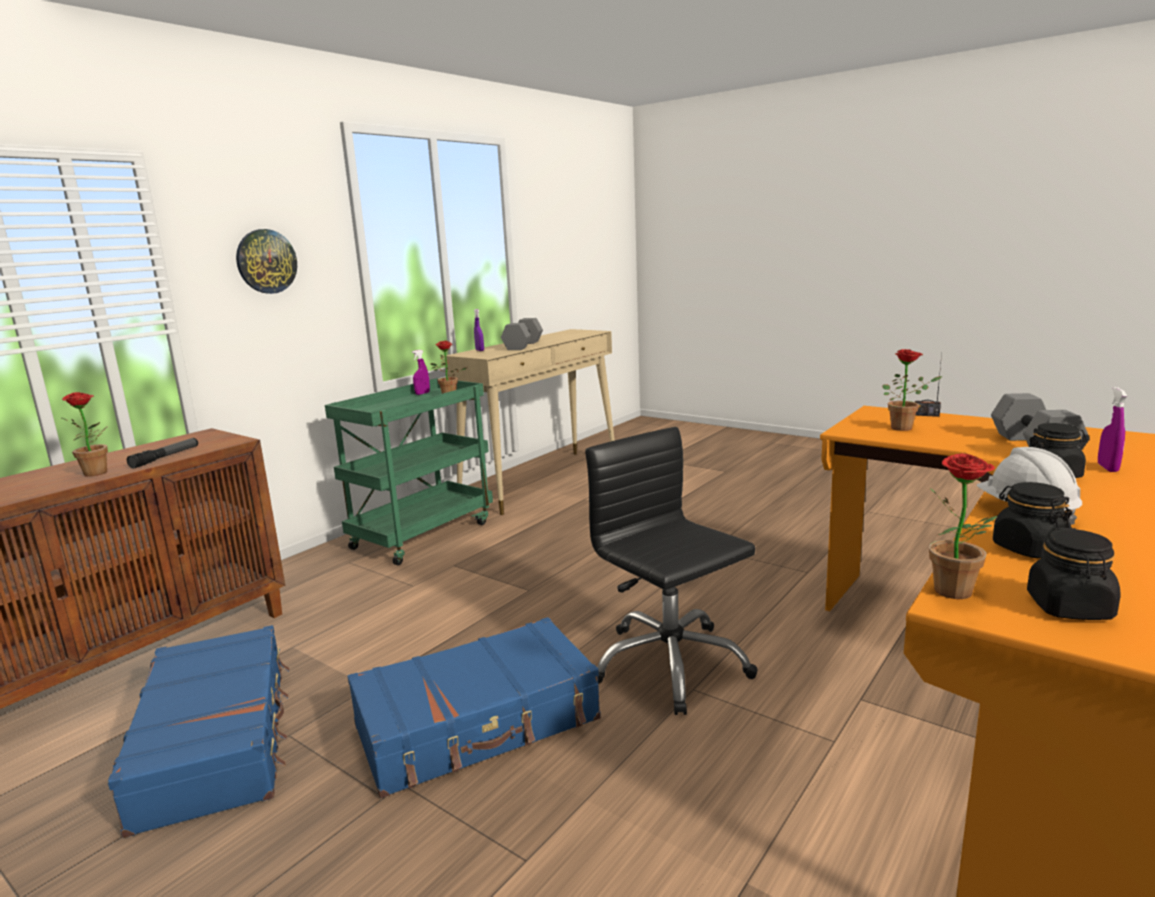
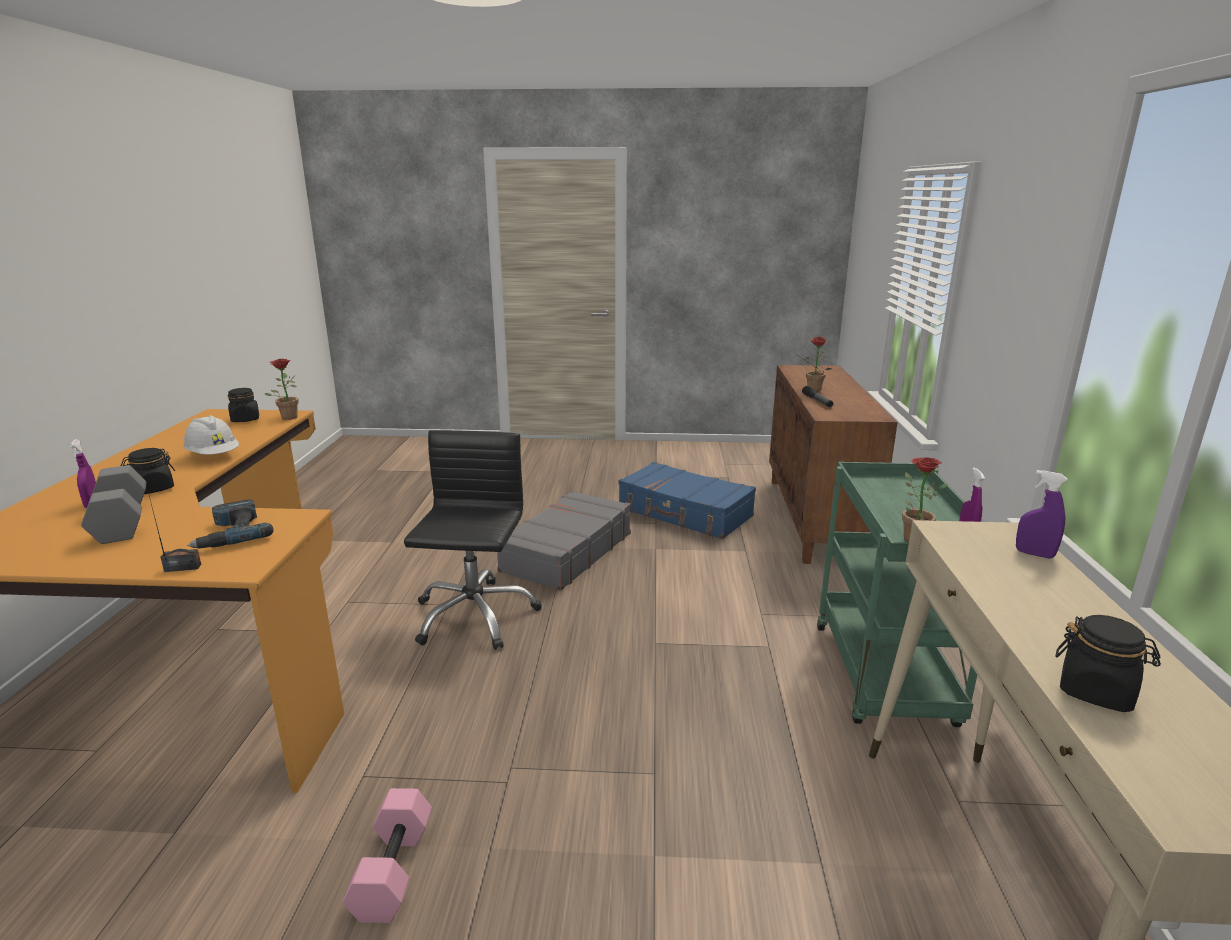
camera: 145 degrees right, 5 degrees up
wall clock [236,229,297,294] -> none
blue suitcase [348,617,601,798] -> grey suitcase [497,490,631,591]
grey dumbbell [501,318,543,350] -> none
black office chair [585,427,758,715] -> black office chair turned 105 degrees counterclockwise [404,430,542,650]
potted plant [882,349,943,431] -> power drill [187,499,273,549]
black jar [993,482,1072,559] -> black jar moved to [1055,615,1161,712]
none -> pink dumbbell [342,788,432,923]

